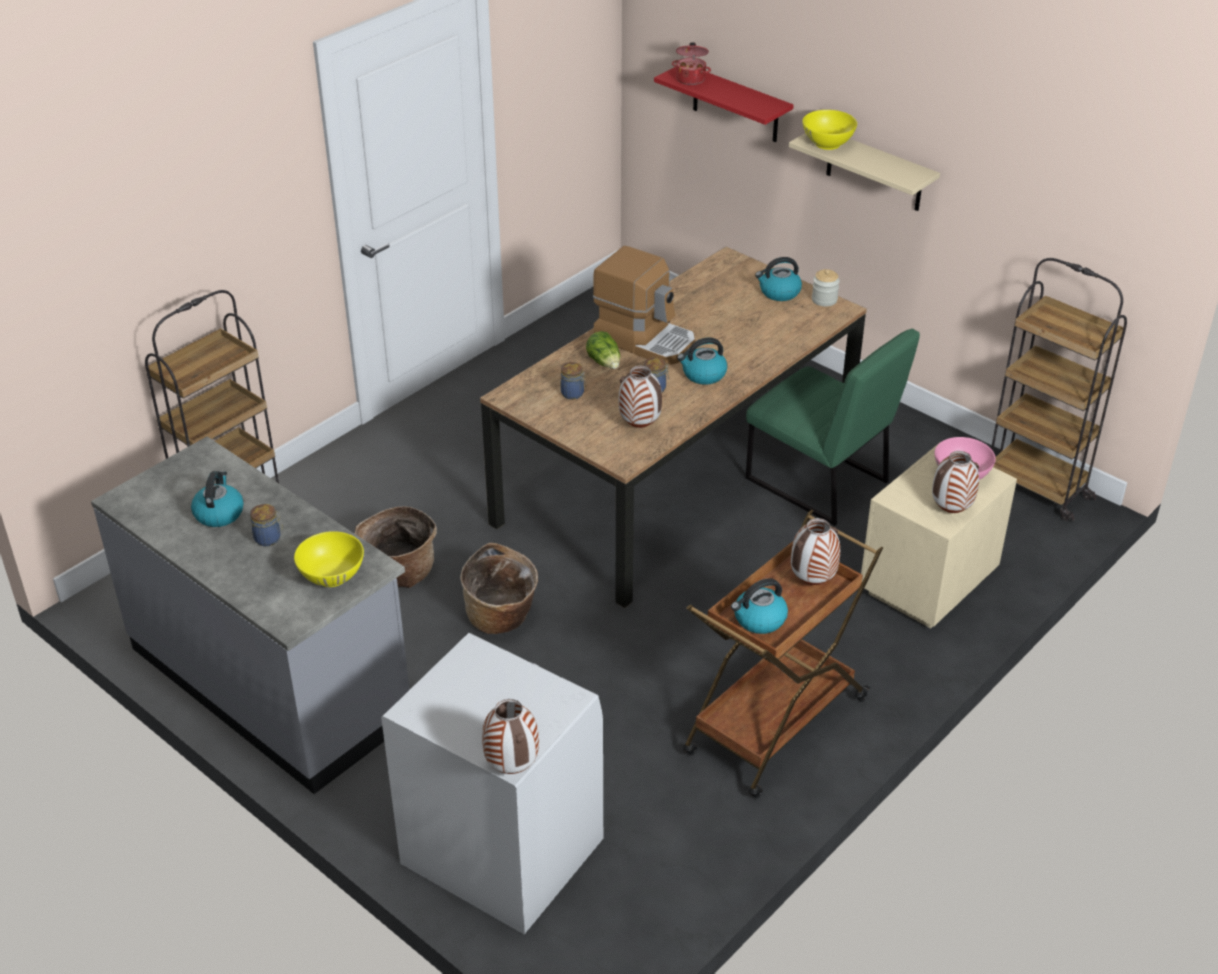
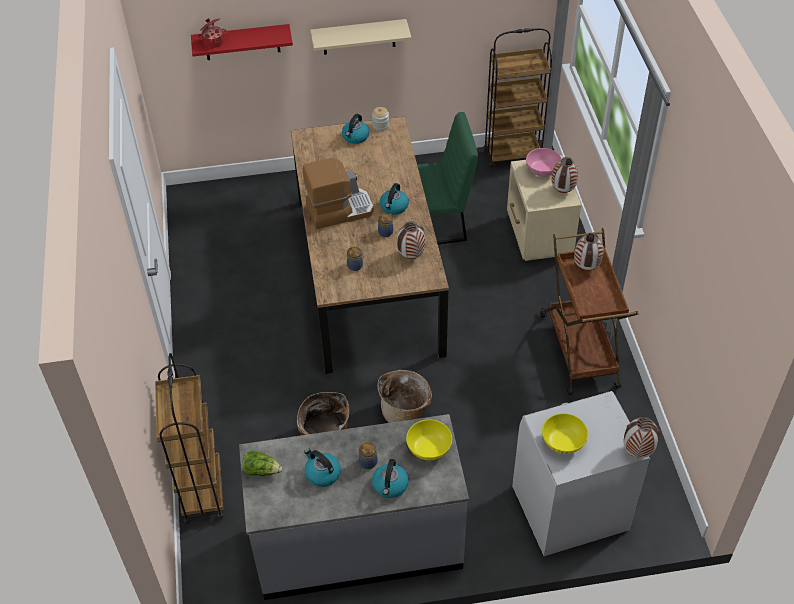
camera: 50 degrees left, 10 degrees up
lettuce [586,331,620,369] -> lettuce moved to [242,450,282,476]
kettle [731,578,788,634] -> kettle moved to [372,459,409,498]
yellow bowl [802,110,857,150] -> yellow bowl moved to [542,413,588,454]

